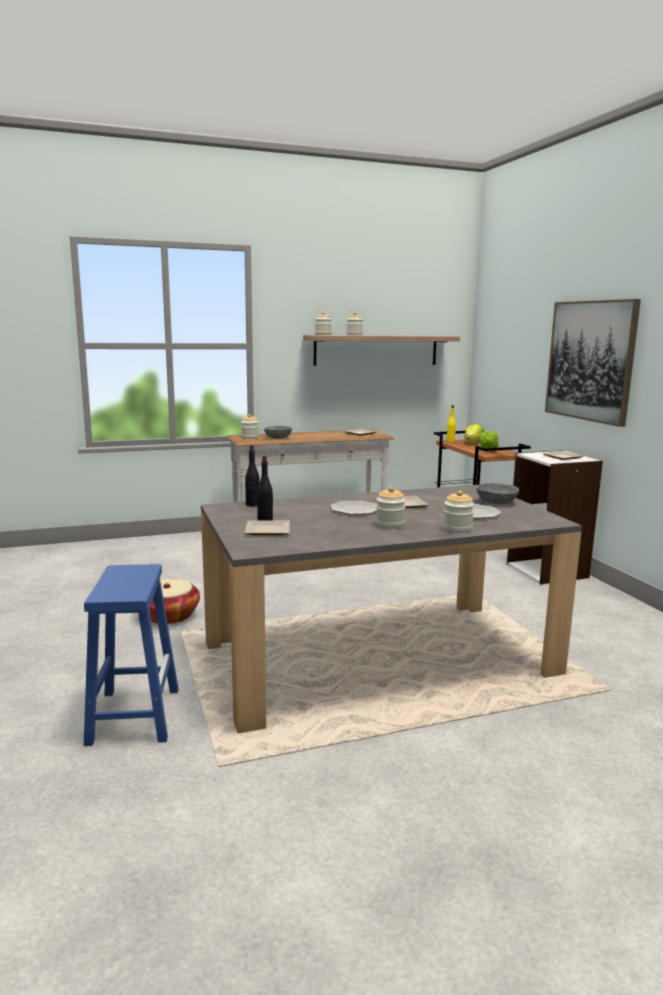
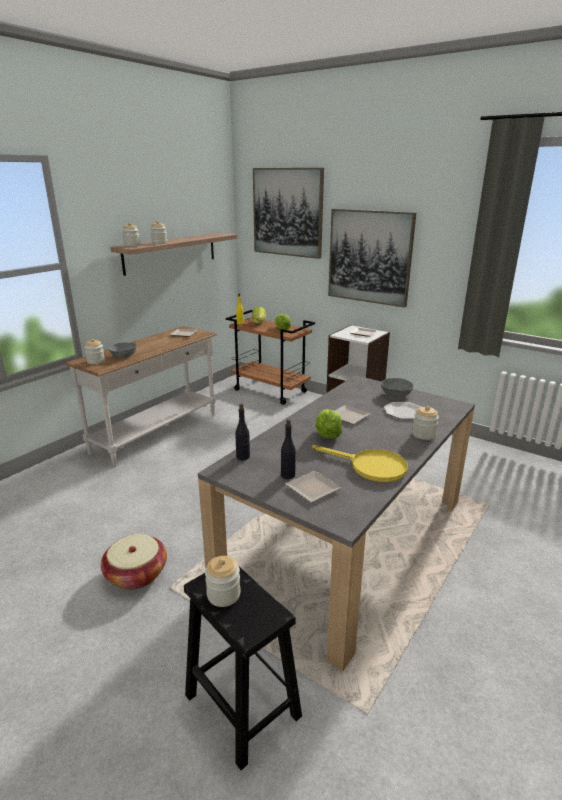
camera: 35 degrees left, 10 degrees up
blue stool [84,564,179,746] -> black stool [184,565,302,770]
plate [330,500,377,515] -> lettuce [315,409,342,439]
jar [376,487,406,529] -> jar moved to [205,556,241,607]
none -> picture [253,168,324,259]
none -> yellow frying pan [312,445,408,482]

